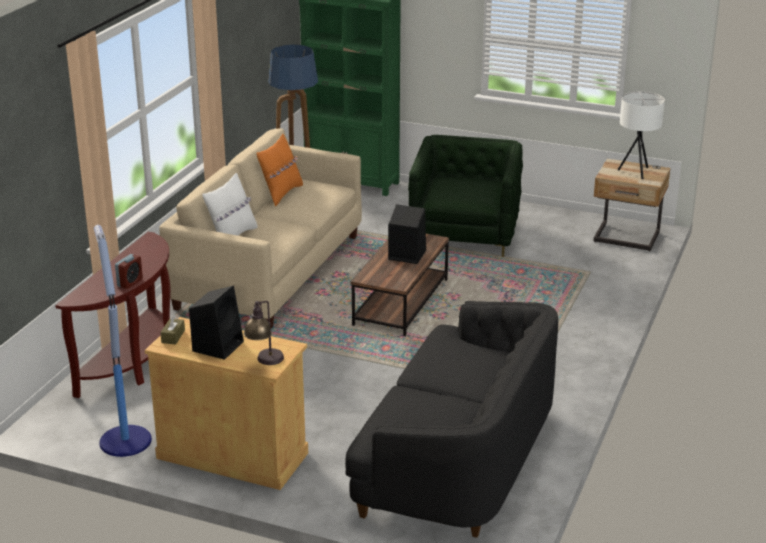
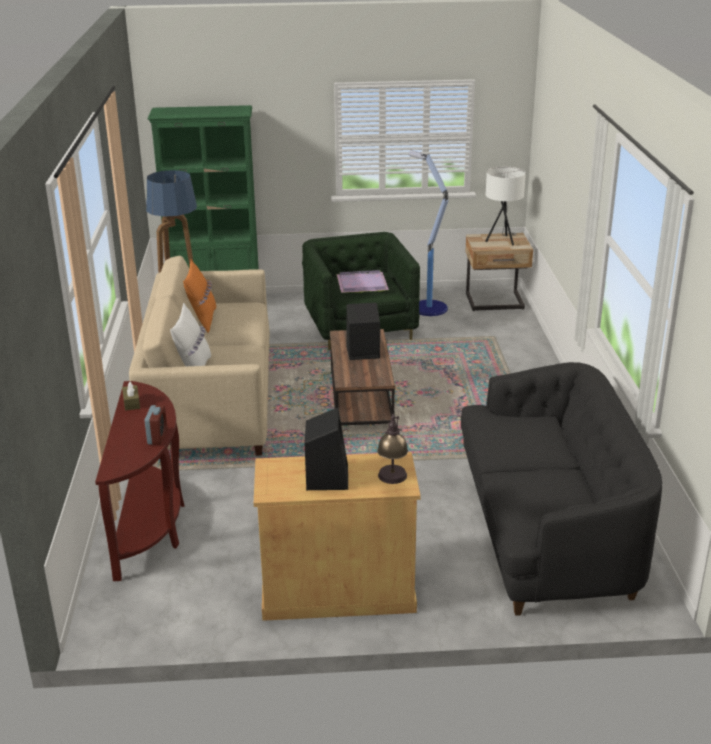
camera: 25 degrees left, 0 degrees up
floor lamp [94,225,152,457] -> floor lamp moved to [409,150,448,316]
brown tissue box [160,315,185,345] -> brown tissue box moved to [122,381,140,411]
none -> purple tray [336,270,389,293]

